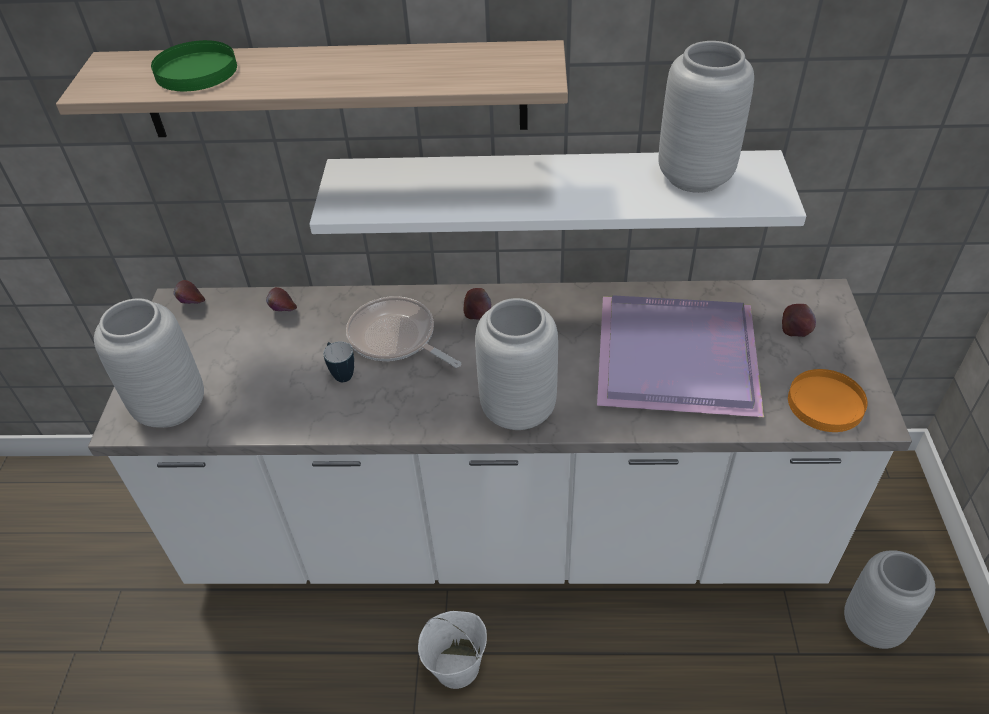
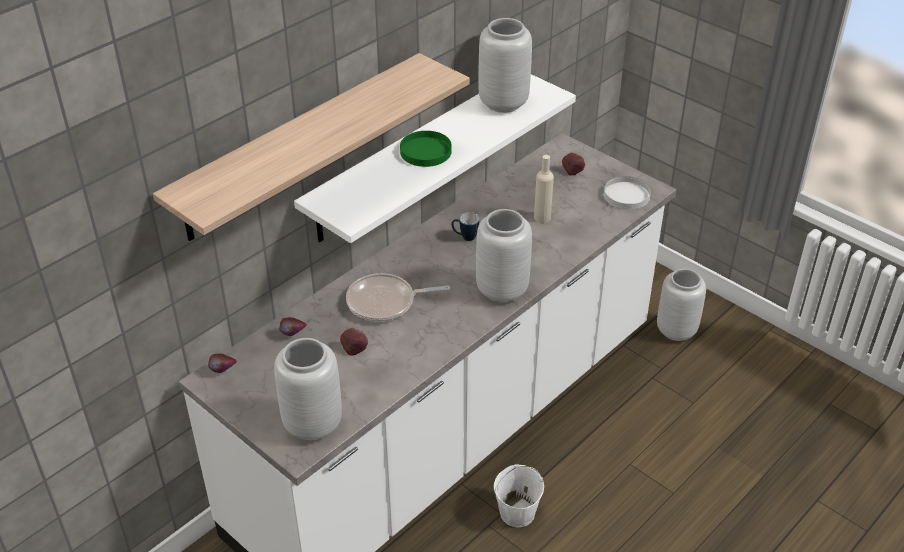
camera: 50 degrees left, 5 degrees down
green plate [151,40,237,91] -> green plate moved to [400,131,452,167]
mug [323,341,354,382] -> mug moved to [452,212,479,241]
apple [463,288,491,320] -> apple moved to [340,328,368,356]
purple tray [597,295,764,417] -> beige bottle [534,155,554,223]
orange plate [788,369,868,432] -> white plate [604,176,651,210]

